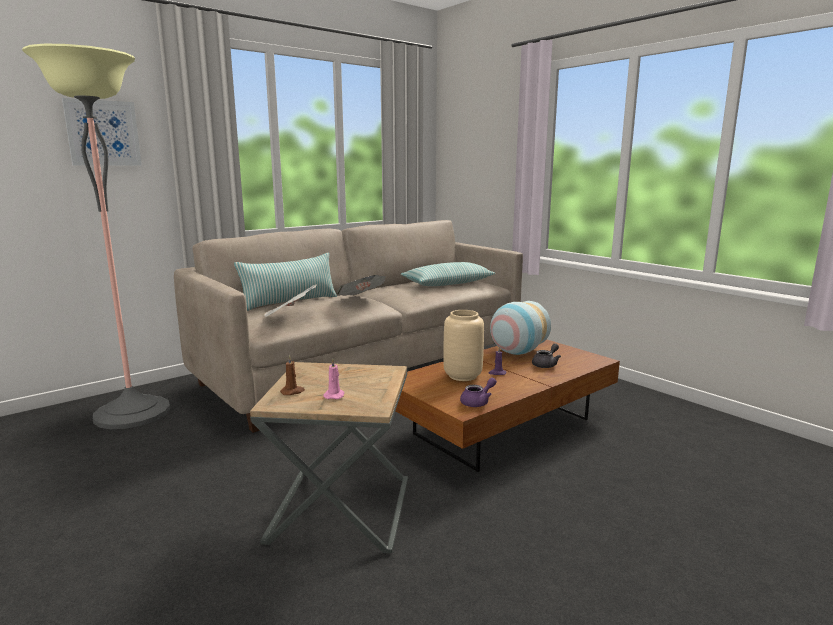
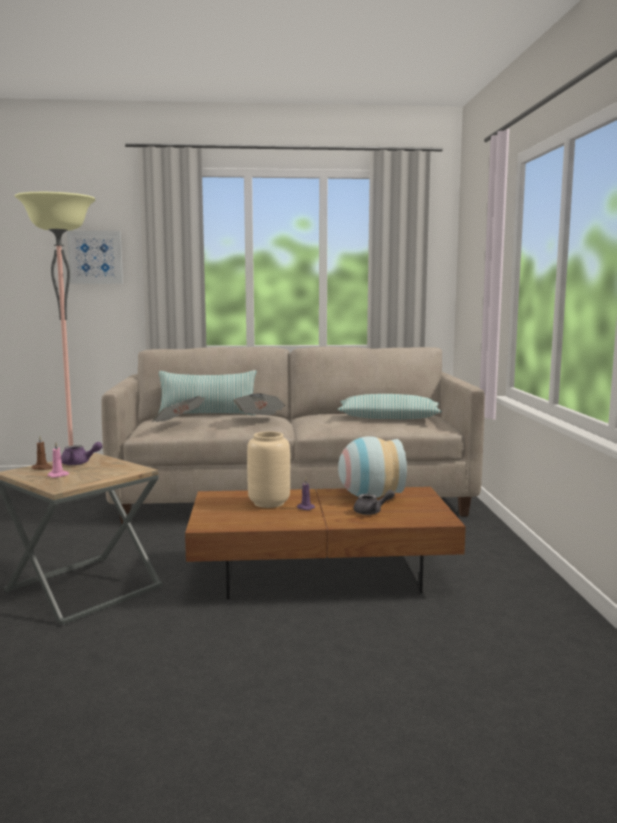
camera: 35 degrees right, 5 degrees down
purple teapot [460,378,497,407] -> purple teapot moved to [61,442,102,465]

